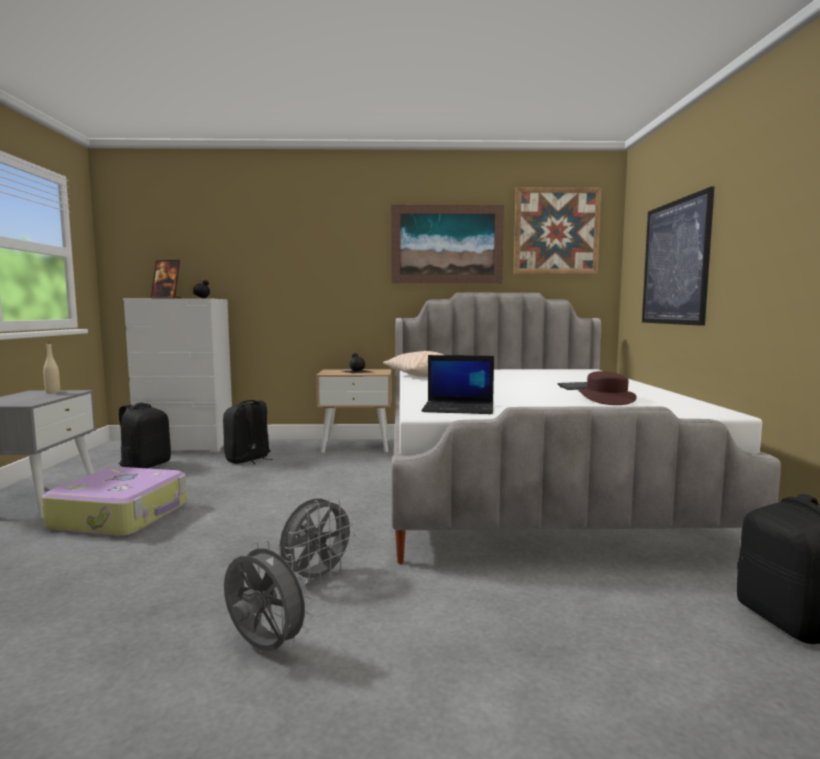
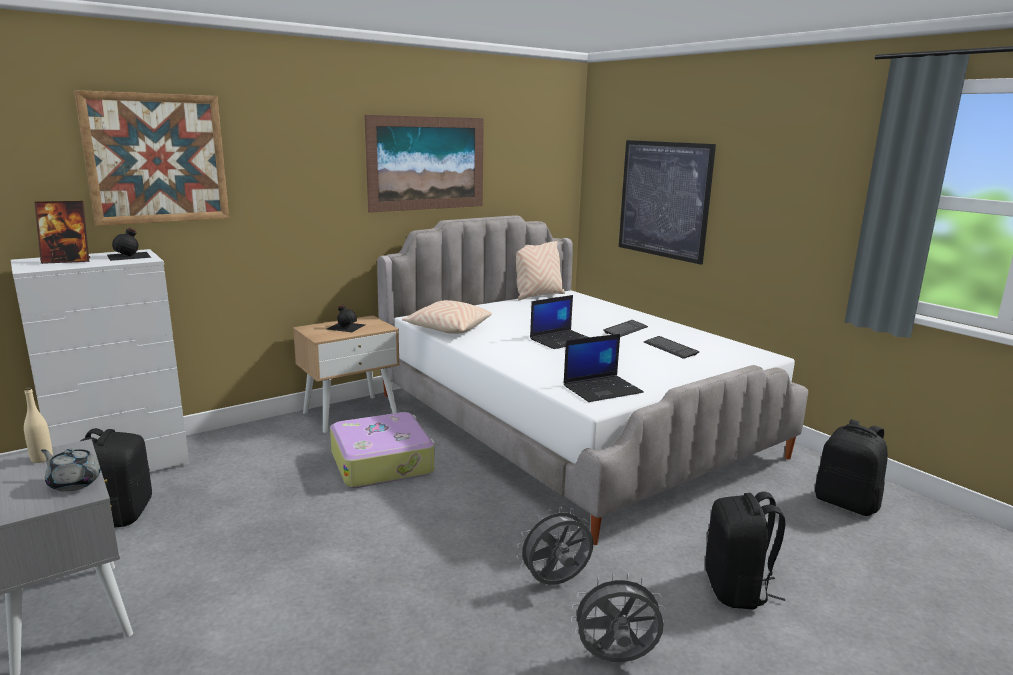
camera: 35 degrees left, 10 degrees up
suitcase [41,467,187,537] -> suitcase moved to [330,412,435,488]
black backpack [223,400,273,464] -> black backpack moved to [705,492,785,610]
grey fan [280,497,356,585] -> grey fan turned 120 degrees counterclockwise [517,506,594,585]
picture [513,187,602,274] -> picture moved to [74,90,229,226]
brown hat [578,371,636,405] -> keyboard [644,336,699,359]
none -> grey teapot [41,449,101,492]
none -> beige pillow [516,240,565,300]
none -> laptop [530,295,589,349]

